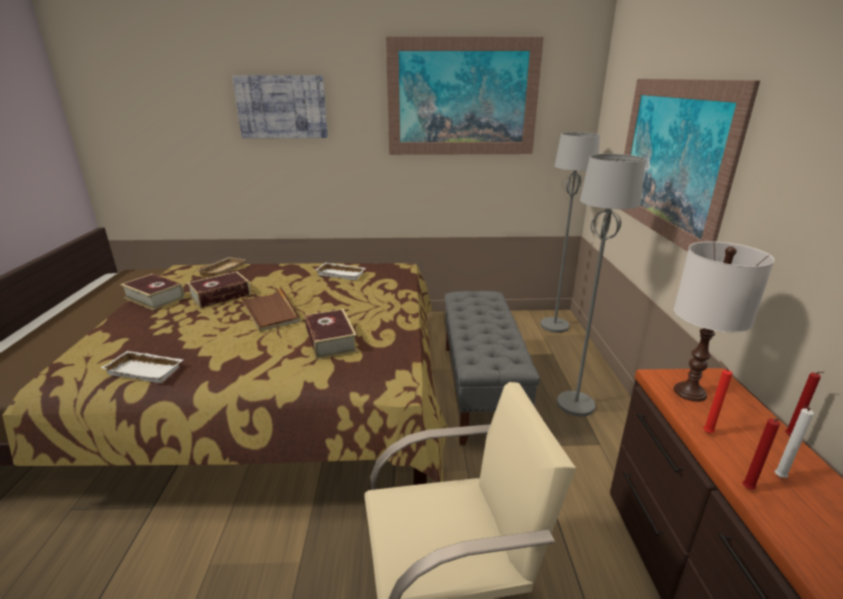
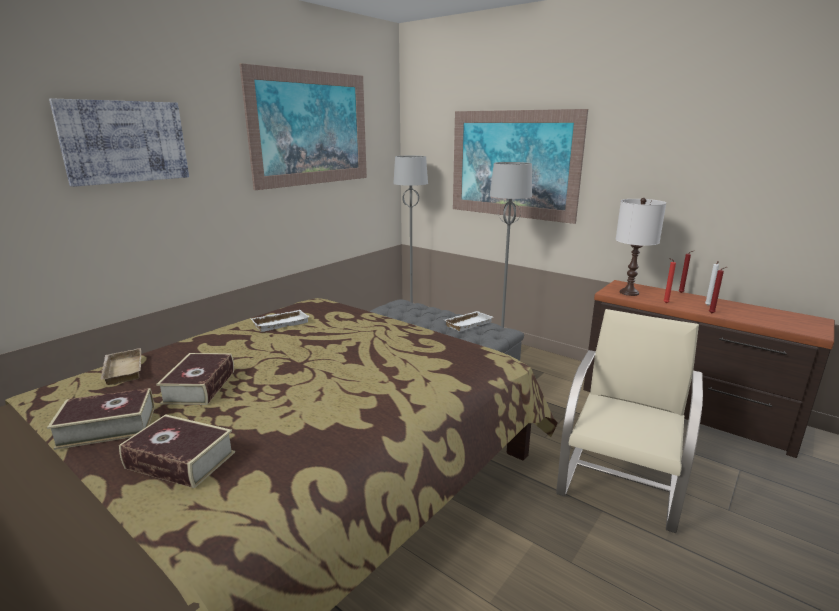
camera: 50 degrees left, 5 degrees down
white tray [101,351,183,383] -> white tray moved to [444,311,493,332]
brown tray [239,287,300,332] -> none
book [305,309,358,359] -> book moved to [119,414,235,488]

